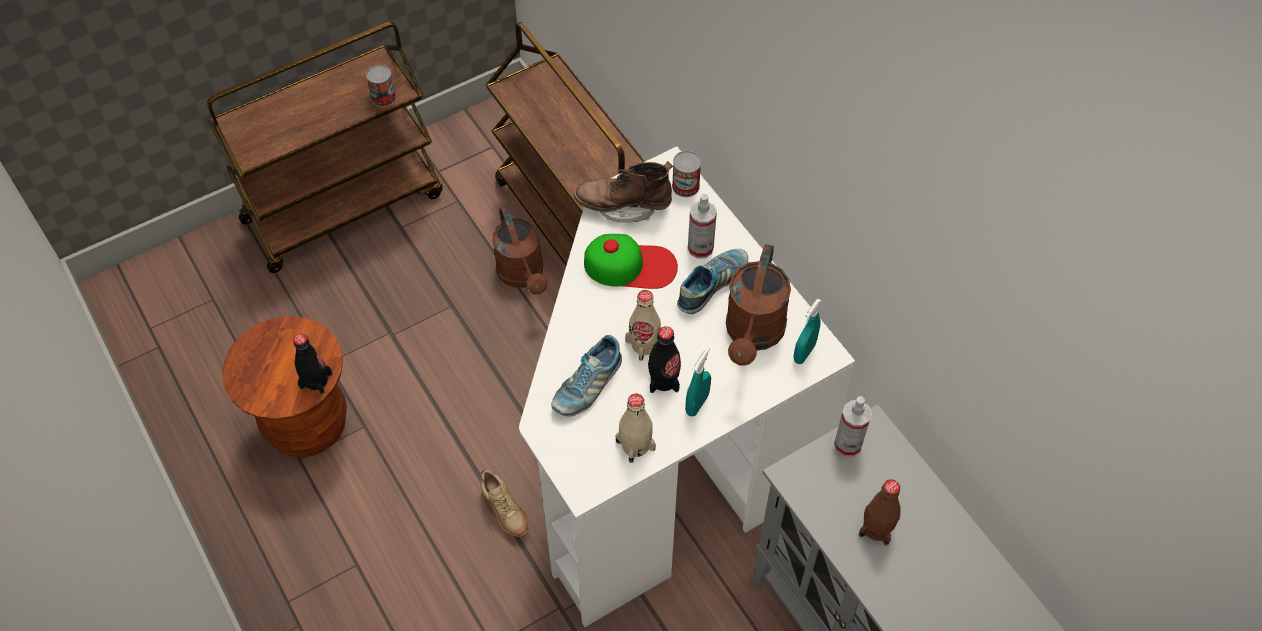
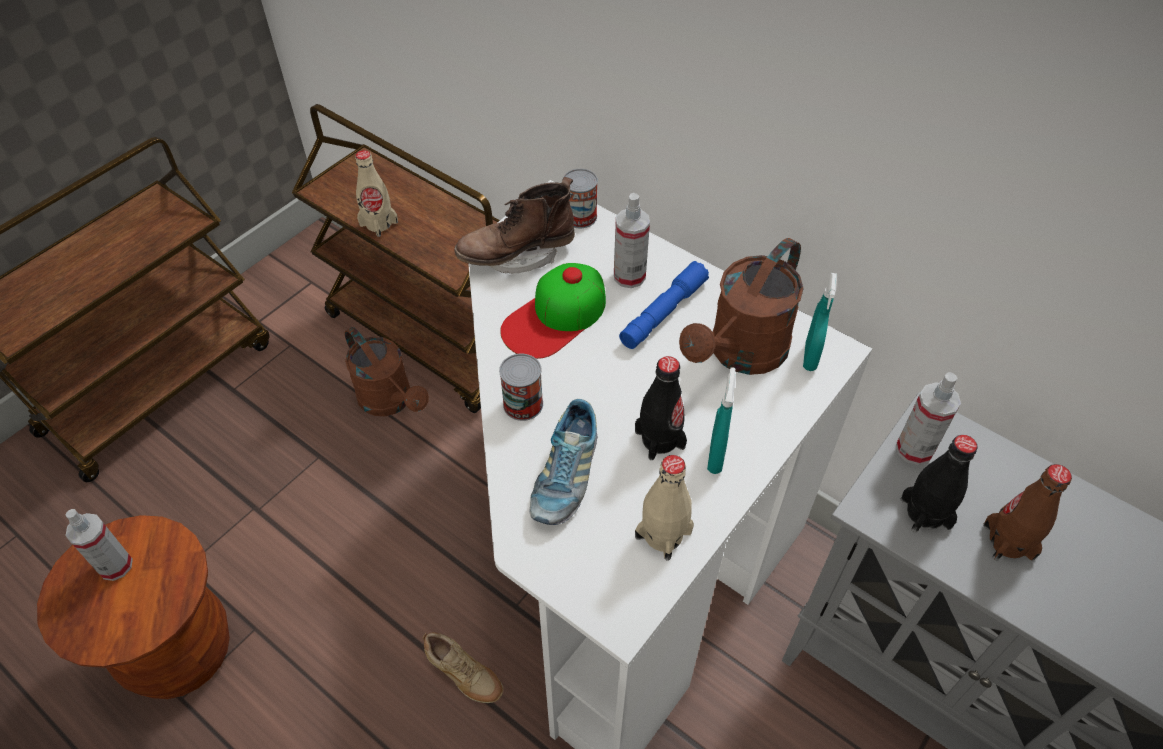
camera: 20 degrees left, 5 degrees down
black bottle [293,334,332,394] -> black bottle moved to [900,435,978,533]
can [366,65,396,107] -> can moved to [499,354,543,421]
cap [584,234,678,289] -> cap turned 150 degrees clockwise [500,263,606,359]
beige bottle [625,290,661,361] -> beige bottle moved to [355,150,398,237]
shoe [677,249,748,314] -> blue flashlight [619,261,709,349]
brown watering can [726,244,791,366] -> brown watering can turned 45 degrees clockwise [679,238,804,375]
none -> spray bottle [65,509,133,581]

